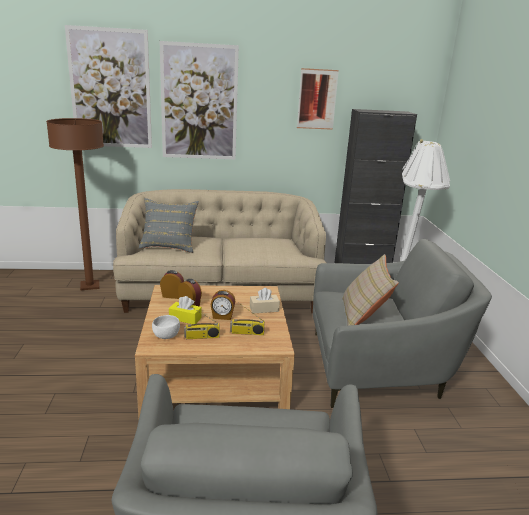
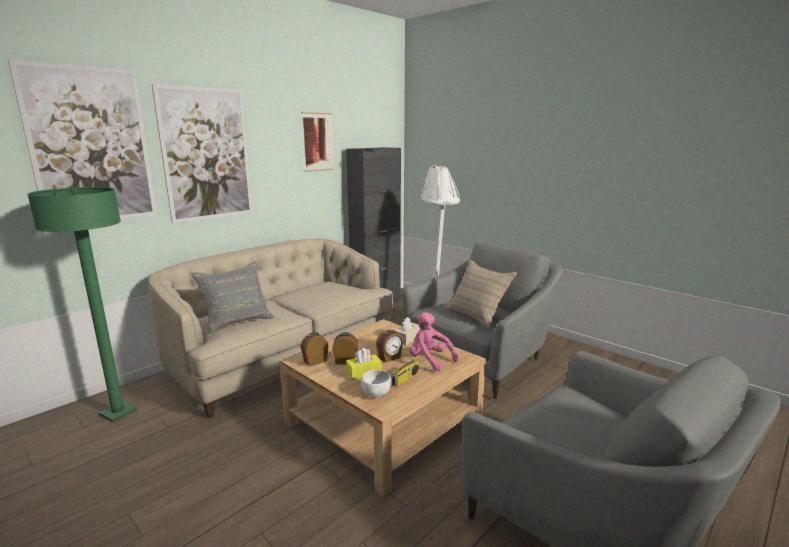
camera: 40 degrees left, 5 degrees down
brown floor lamp [46,118,104,291] -> green floor lamp [27,187,137,422]
radio [230,302,265,335] -> pink plush toy [409,312,459,371]

